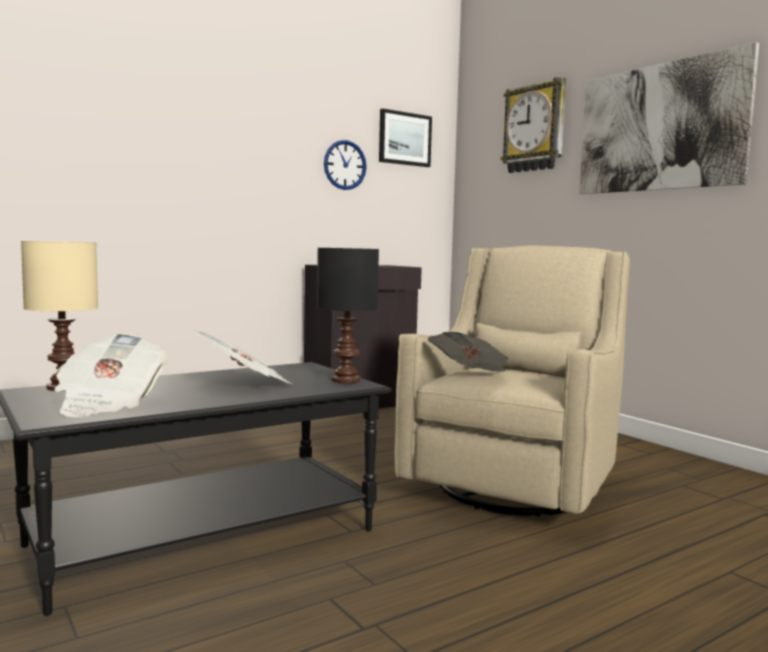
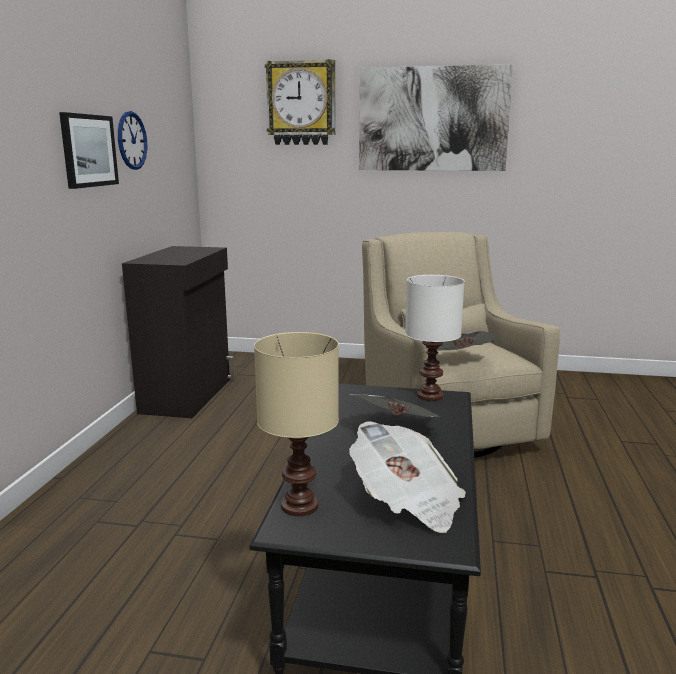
camera: 45 degrees left, 10 degrees up
black table lamp [317,248,379,383] -> white table lamp [405,275,465,401]
picture [379,109,432,167] -> picture moved to [59,112,119,189]

